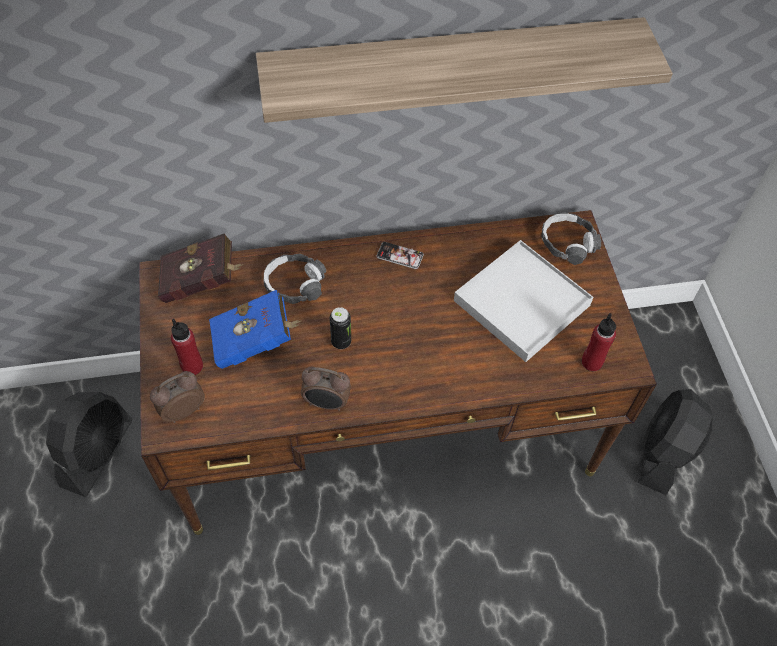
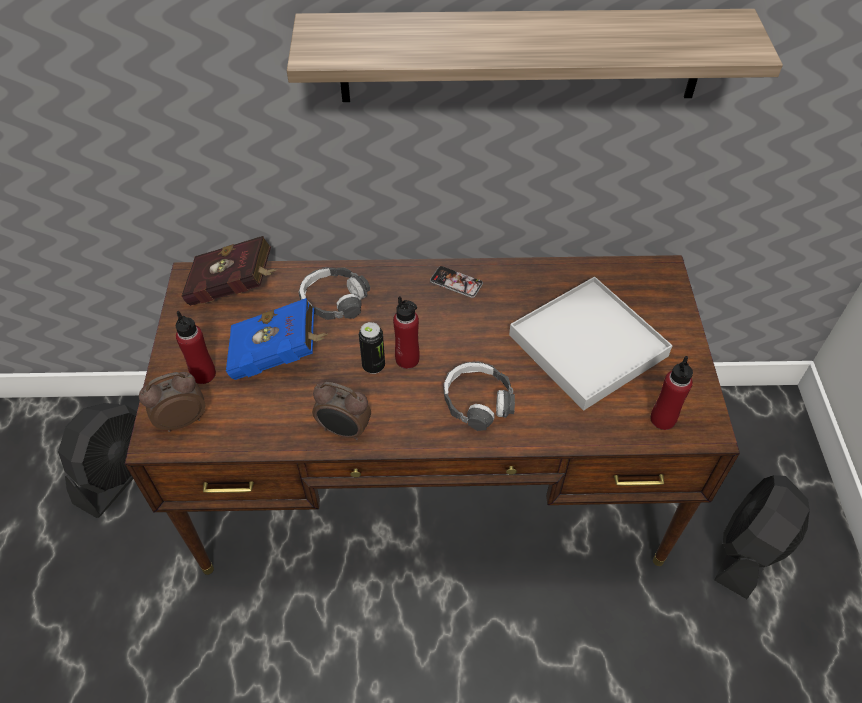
camera: 10 degrees right, 5 degrees down
headphones [541,212,601,265] -> headphones moved to [443,362,515,431]
none -> red bottle [393,296,420,369]

